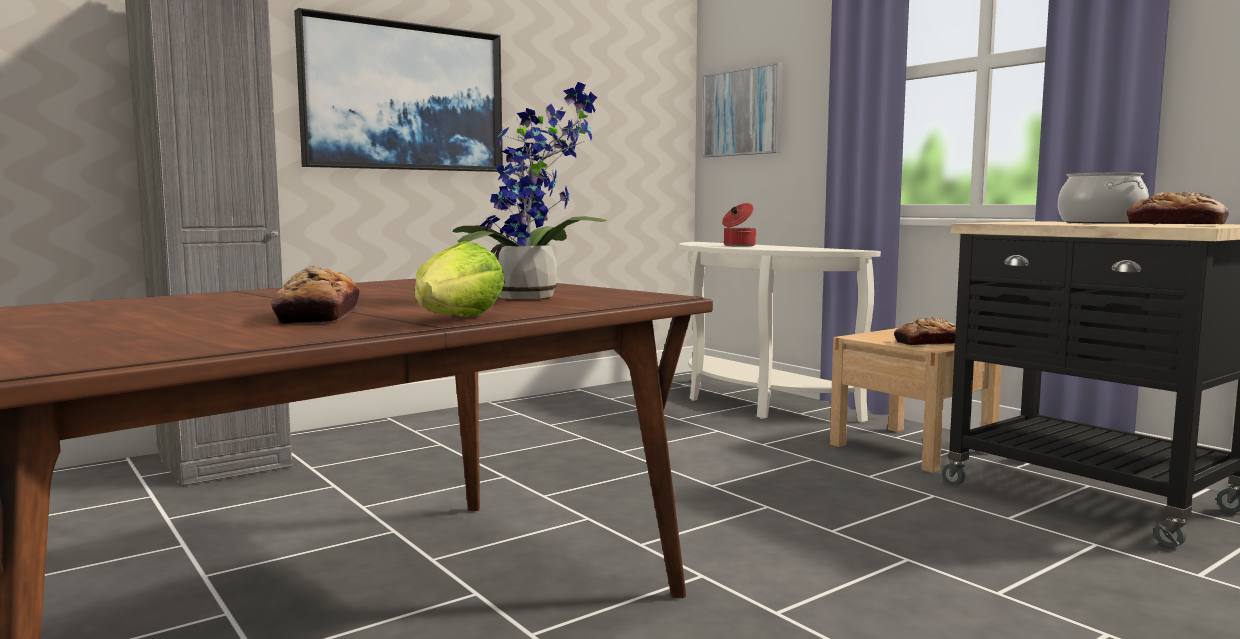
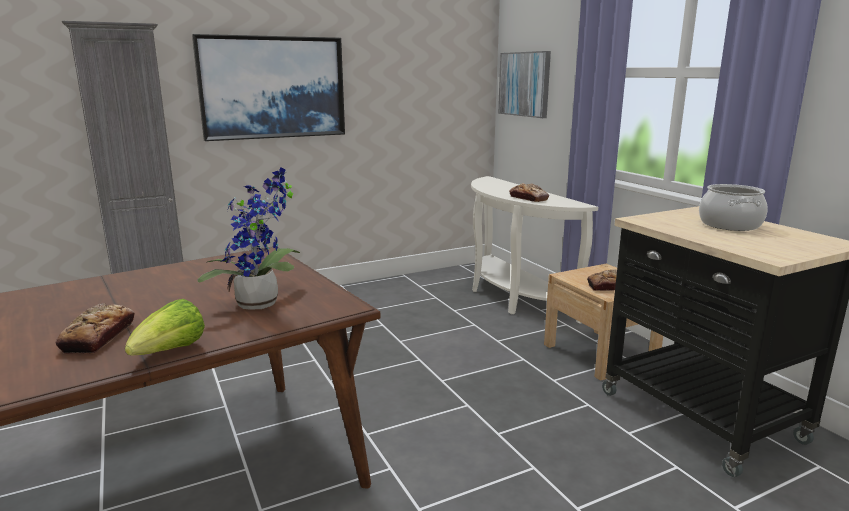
camera: 10 degrees right, 10 degrees up
cooking pot [722,203,756,247] -> none
bread [1127,191,1229,225] -> bread moved to [509,183,549,202]

